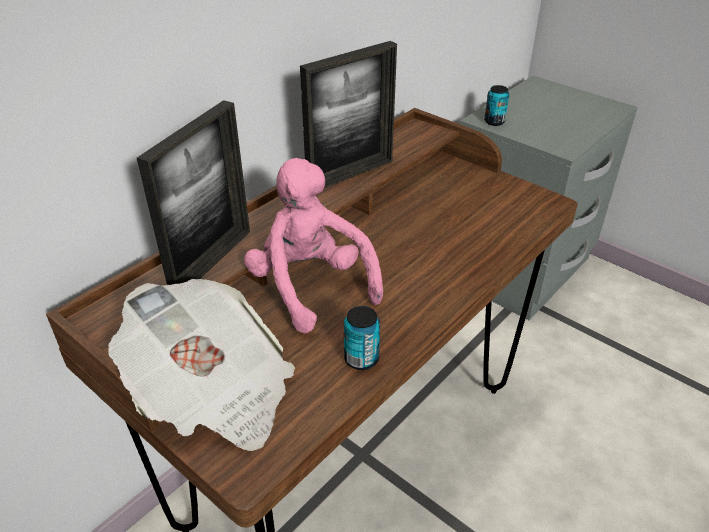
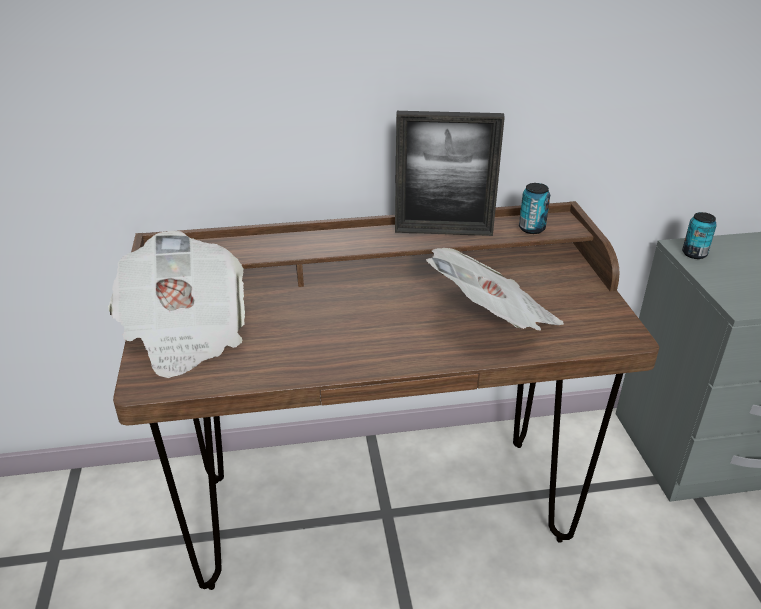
camera: 40 degrees right, 5 degrees down
picture frame [137,100,250,285] -> none
pink plush toy [244,158,383,333] -> none
can [344,306,380,370] -> can moved to [519,183,550,234]
none -> newspaper [426,248,564,331]

